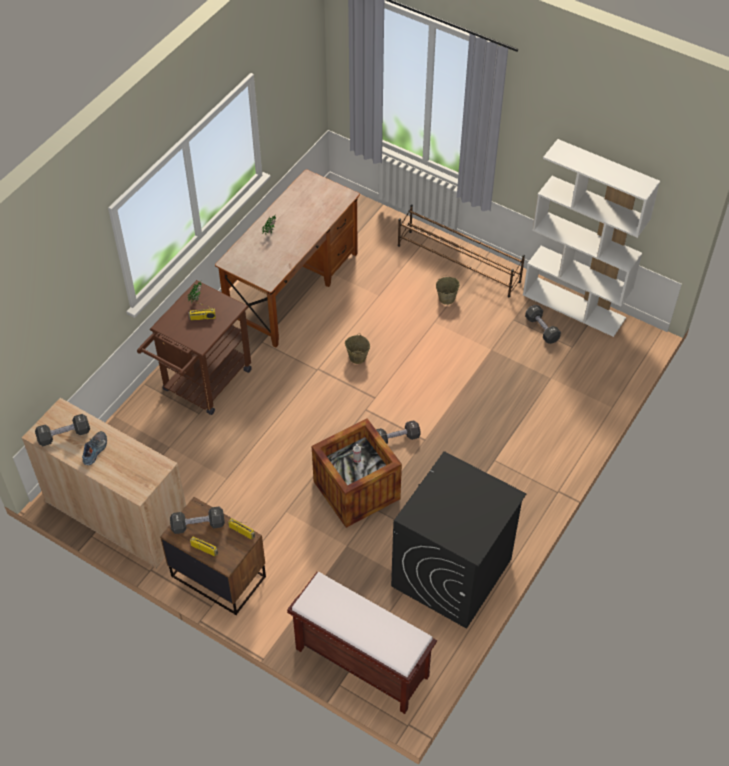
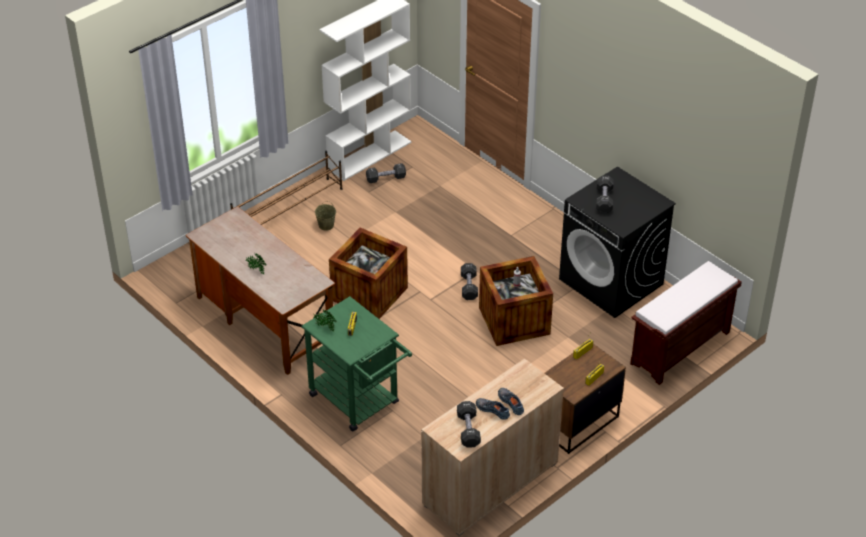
camera: 75 degrees left, 10 degrees down
brown cart [137,280,252,415] -> green cart [301,296,412,431]
black dumbbell [170,506,225,534] -> black dumbbell moved to [596,175,614,213]
beige bucket [345,334,370,364] -> crate [329,228,408,319]
none -> shoe [498,388,524,415]

